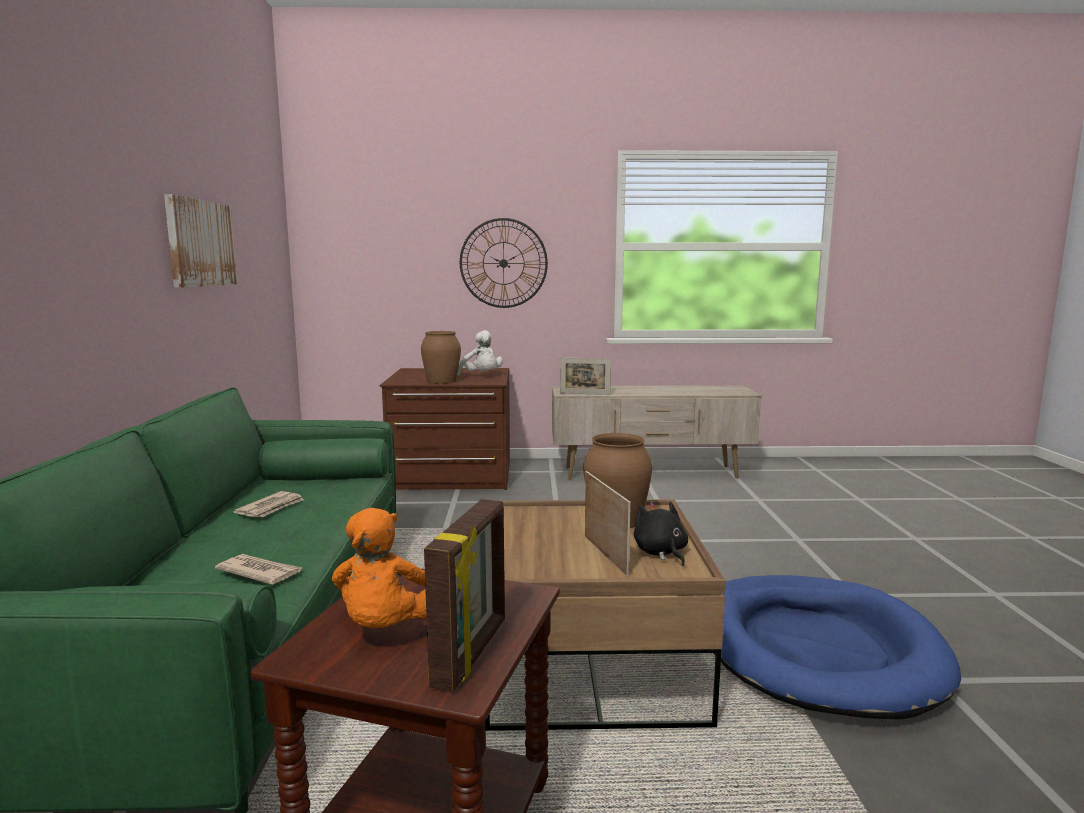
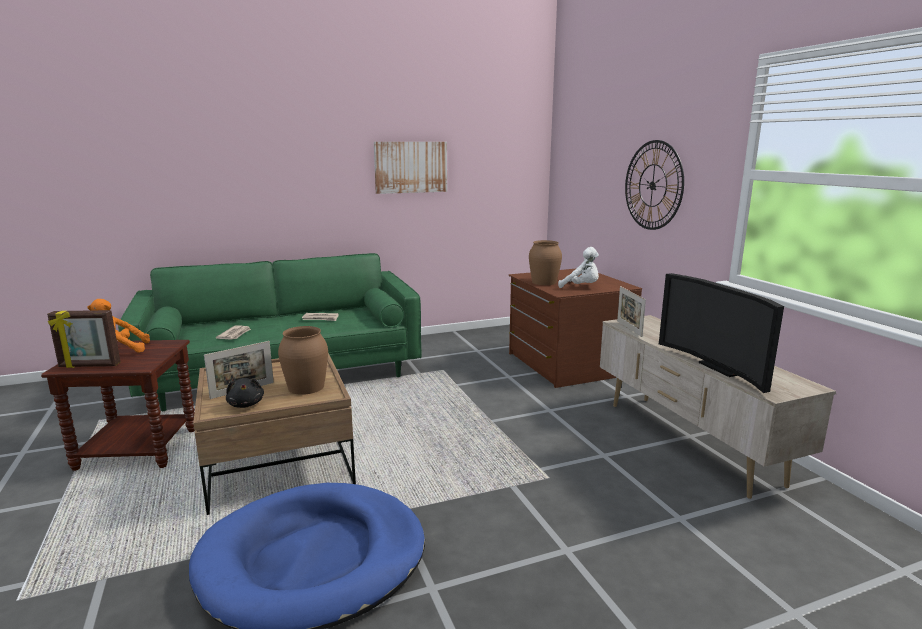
camera: 70 degrees right, 5 degrees up
white plush toy [457,330,503,376] -> white plush toy turned 90 degrees counterclockwise [558,247,599,288]
black plush toy [634,501,688,566] -> black plush toy turned 105 degrees clockwise [226,378,264,408]
none -> television [659,273,784,393]

